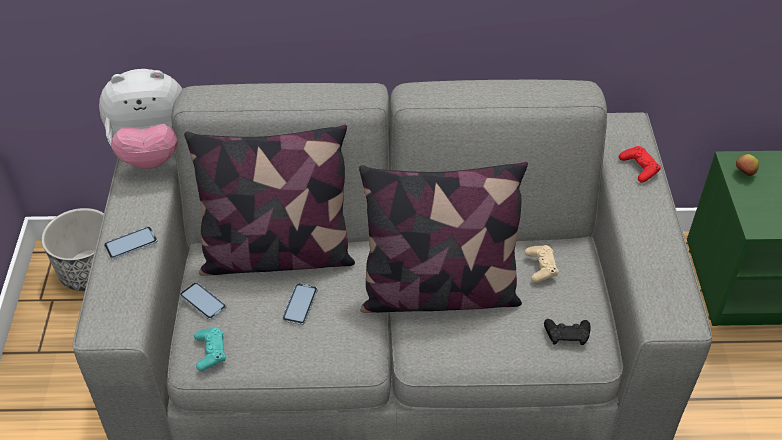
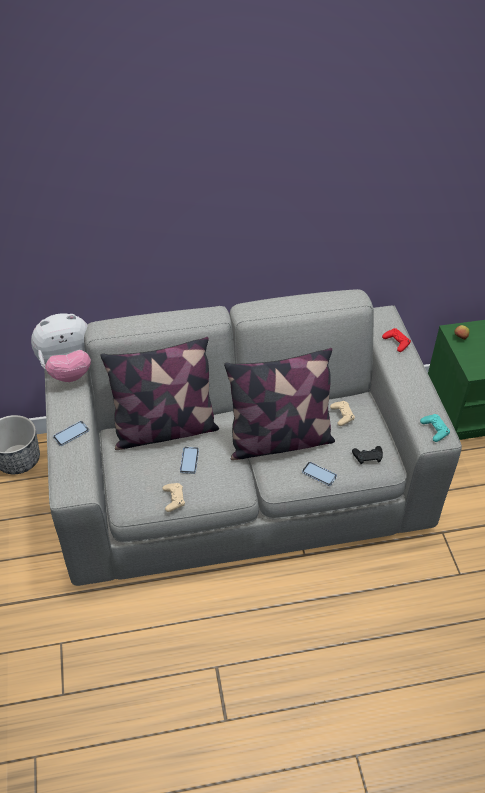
camera: 10 degrees left, 0 degrees up
phone [180,282,226,320] -> phone moved to [302,462,337,486]
turquoise game controller [194,327,226,371] -> turquoise game controller moved to [420,414,450,442]
none -> beige game controller [162,483,185,512]

